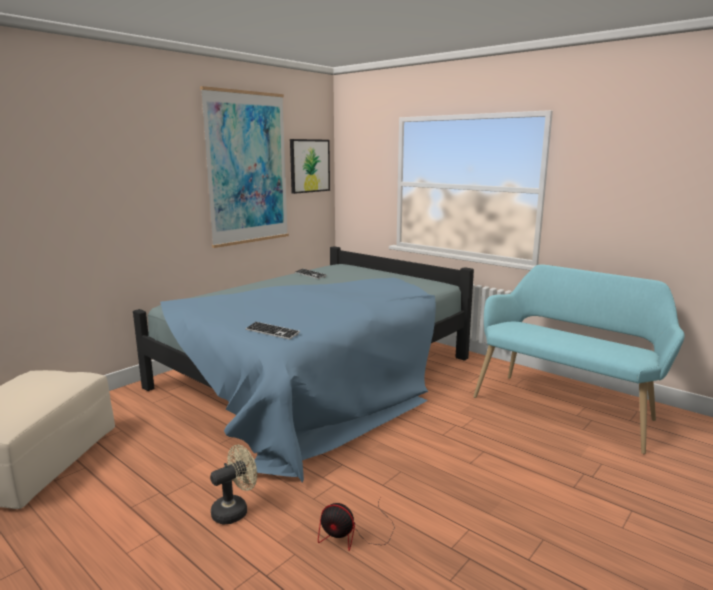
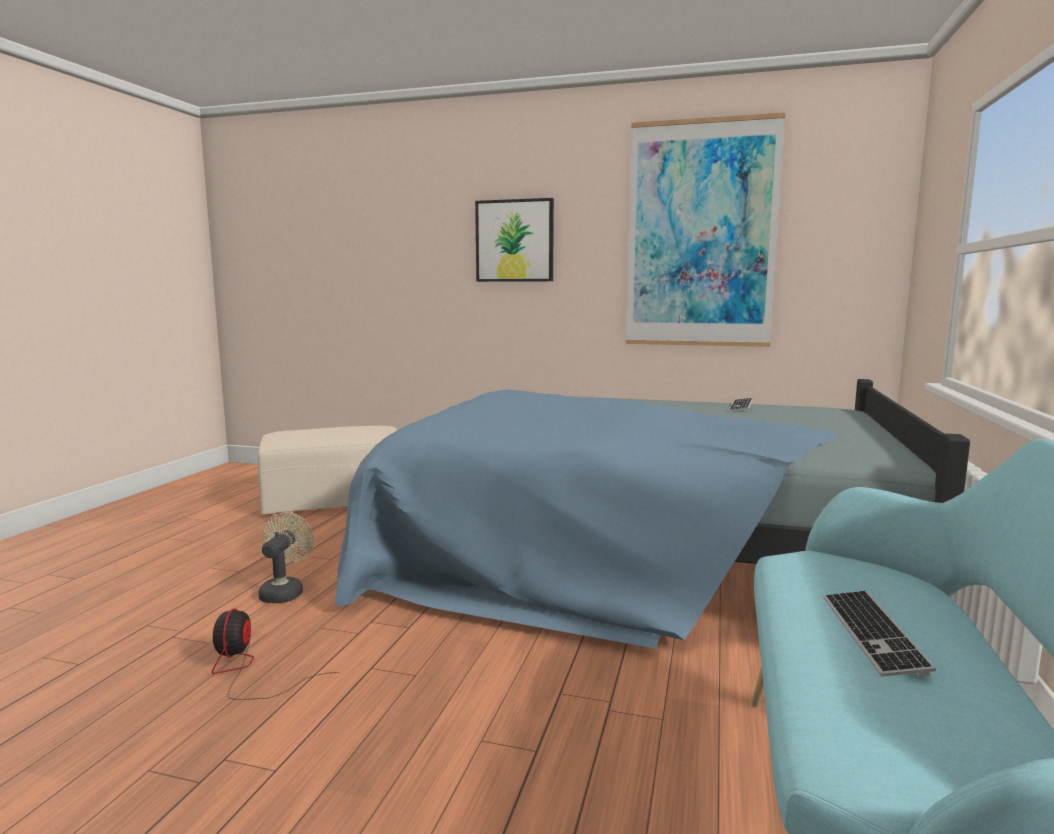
camera: 65 degrees right, 5 degrees down
beige fan [210,445,257,525] -> beige fan turned 105 degrees counterclockwise [258,512,314,603]
keyboard [246,322,300,340] -> keyboard moved to [824,591,936,677]
picture [290,139,330,194] -> picture moved to [475,198,554,282]

